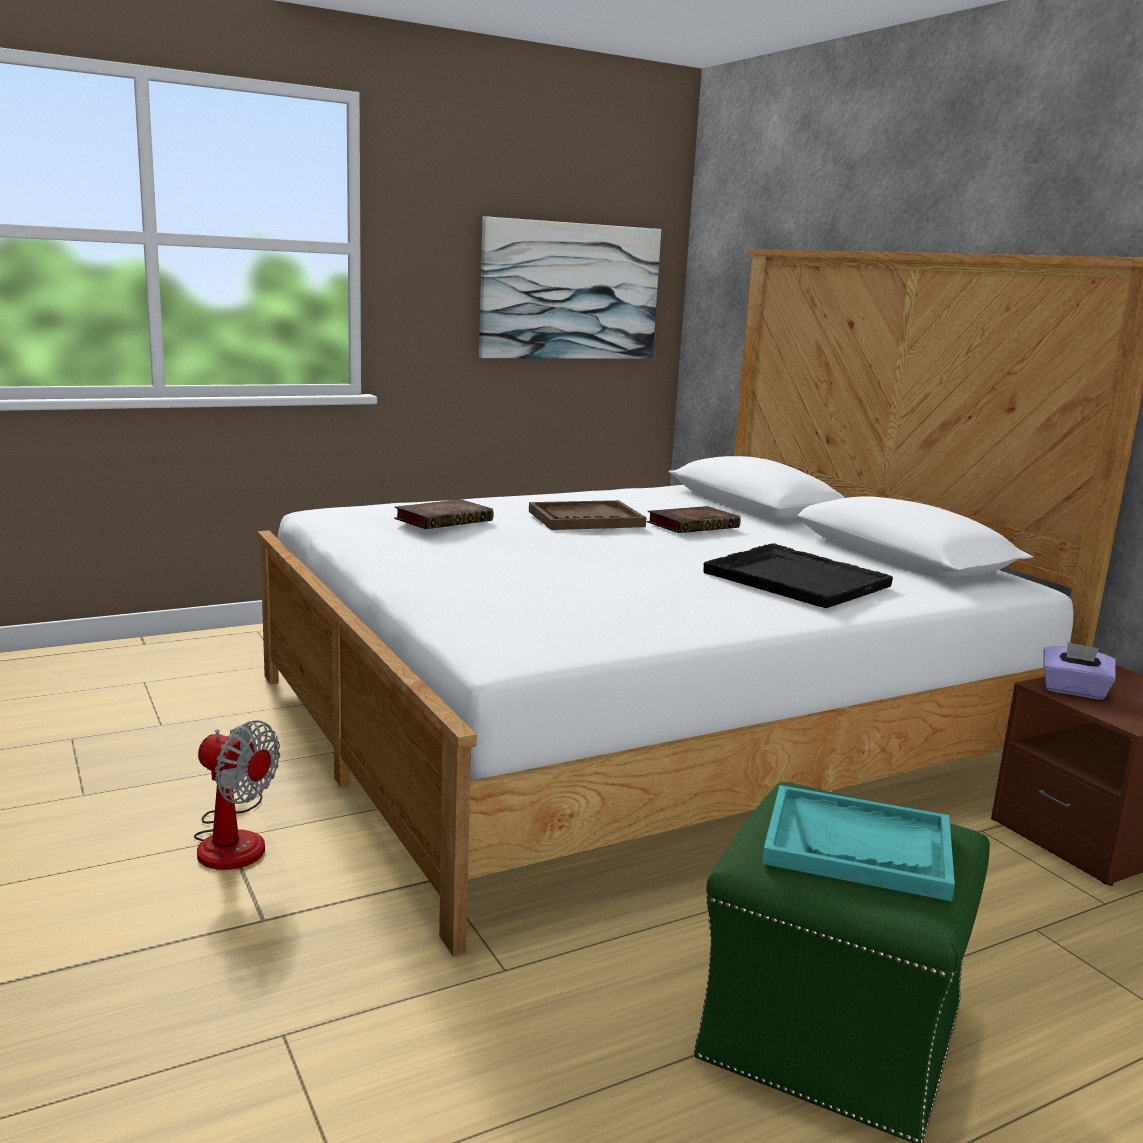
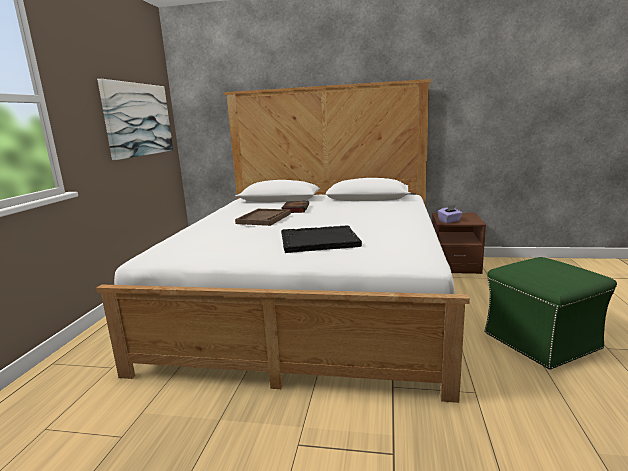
camera: 50 degrees left, 0 degrees up
fan [194,720,280,870] -> none
book [394,499,494,529] -> none
black tray [703,544,893,608] -> black tray moved to [281,226,362,253]
turquoise tray [762,785,955,901] -> none

